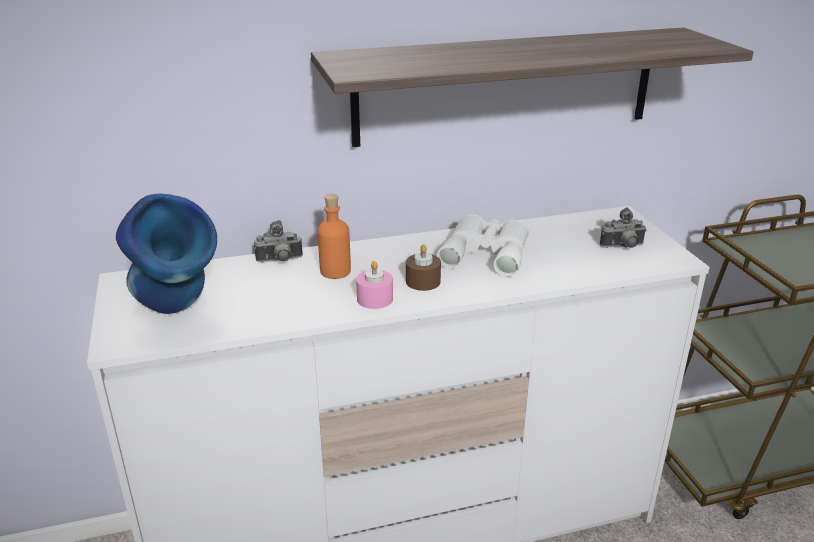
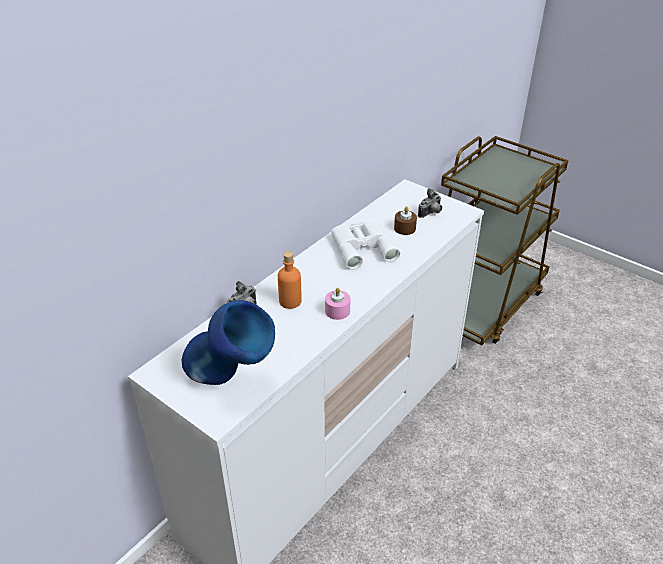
camera: 35 degrees left, 10 degrees up
shelf [311,28,753,147] -> none
brown candle [406,244,441,291] -> brown candle moved to [394,206,417,235]

